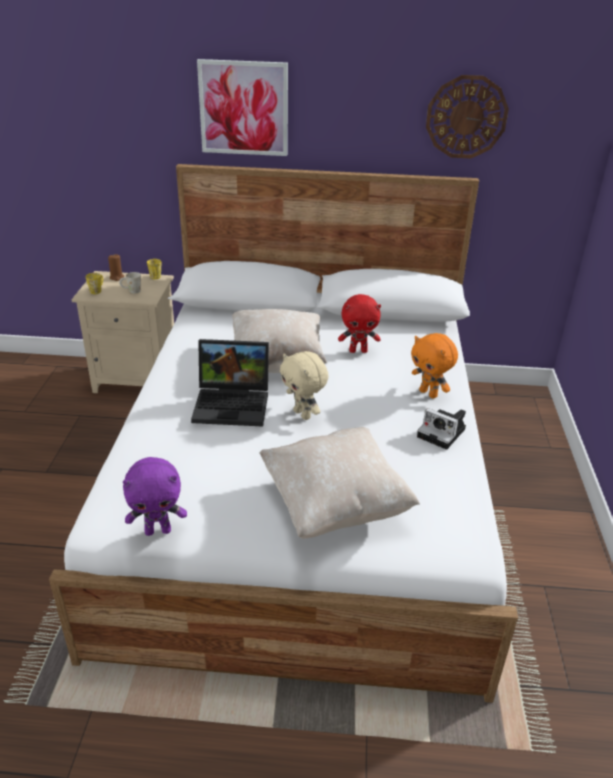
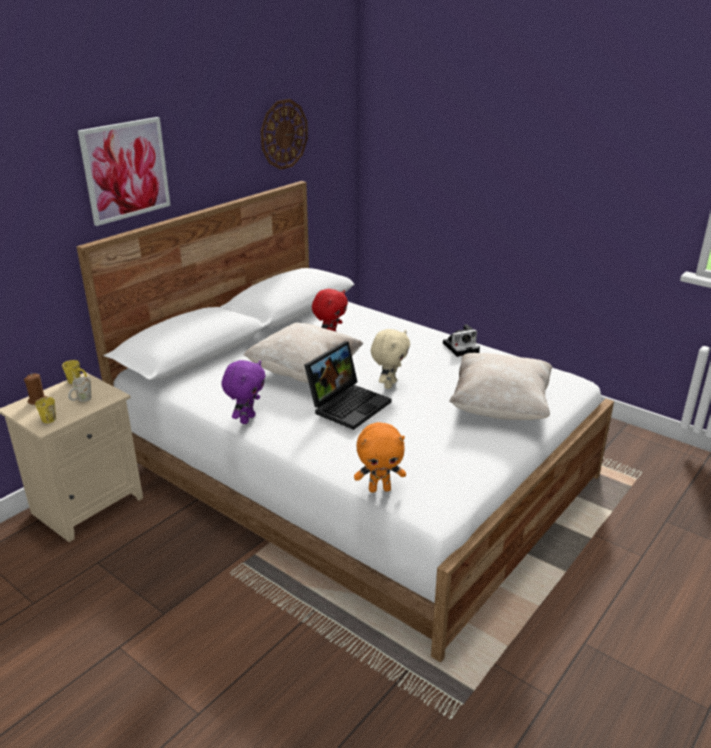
camera: 55 degrees left, 5 degrees down
purple plush toy [123,457,187,536] -> purple plush toy moved to [221,360,266,424]
beige plush toy [280,351,329,420] -> beige plush toy turned 60 degrees counterclockwise [371,329,410,389]
orange plush toy [411,333,458,399] -> orange plush toy moved to [354,422,406,493]

